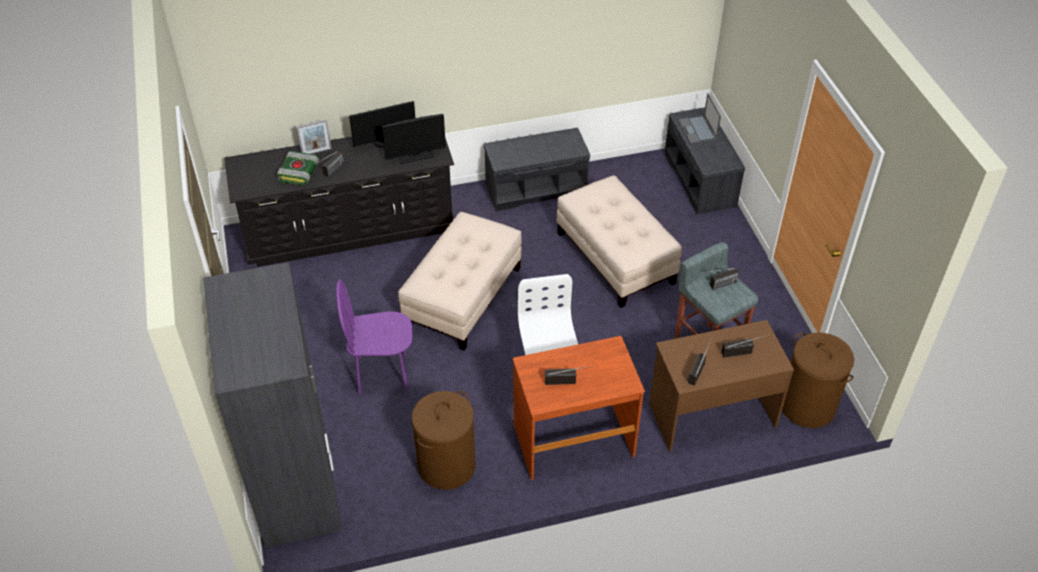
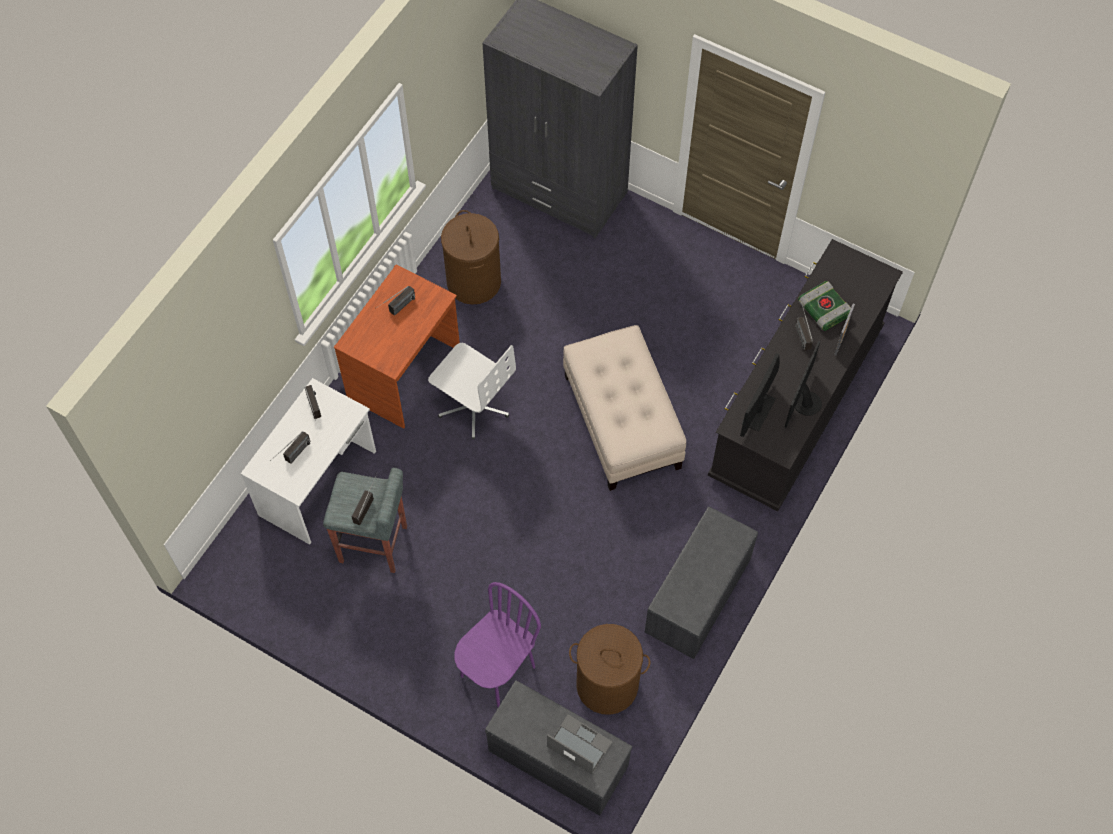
camera: 135 degrees right, 15 degrees up
purple chair [336,279,412,394] -> purple chair moved to [454,582,541,707]
beige ottoman [557,176,682,308] -> none
brown desk [649,320,794,451] -> white desk [240,378,376,545]
brown laundry basket [782,332,854,428] -> brown laundry basket moved to [569,624,650,715]

